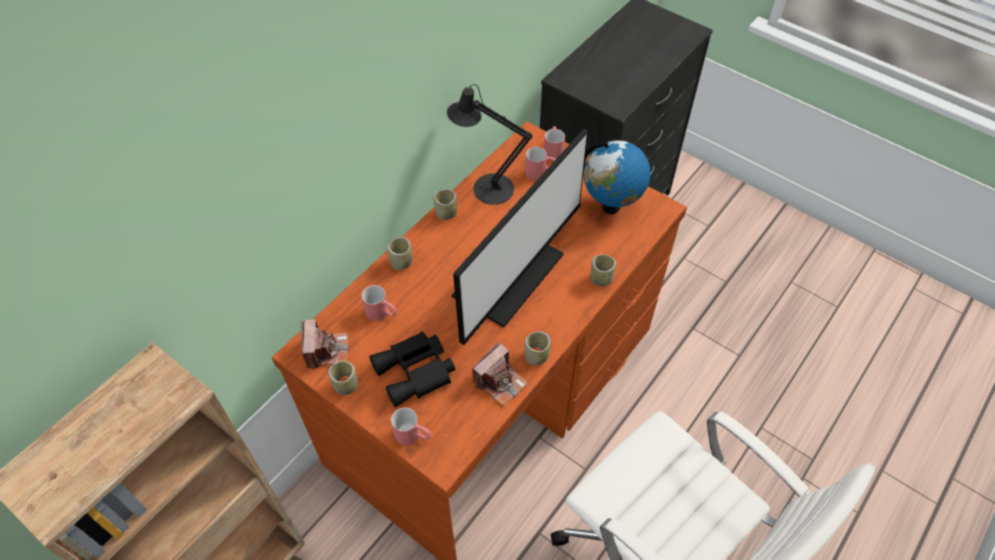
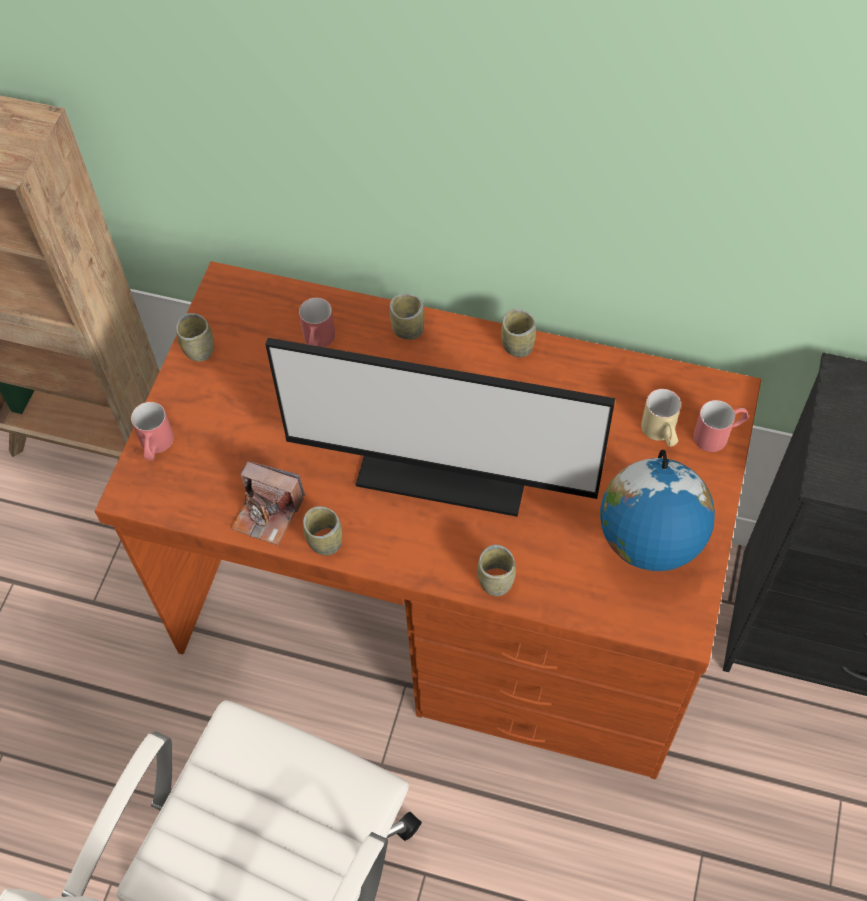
camera: 70 degrees right, 5 degrees up
camera [301,319,349,370] -> none
black binoculars [369,331,455,407] -> none
black table lamp [447,84,532,205] -> none
red mug [525,147,556,180] -> beige mug [641,389,681,447]

